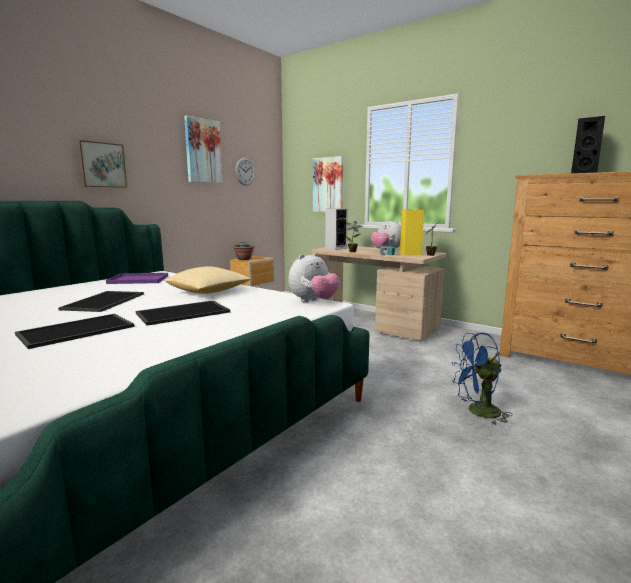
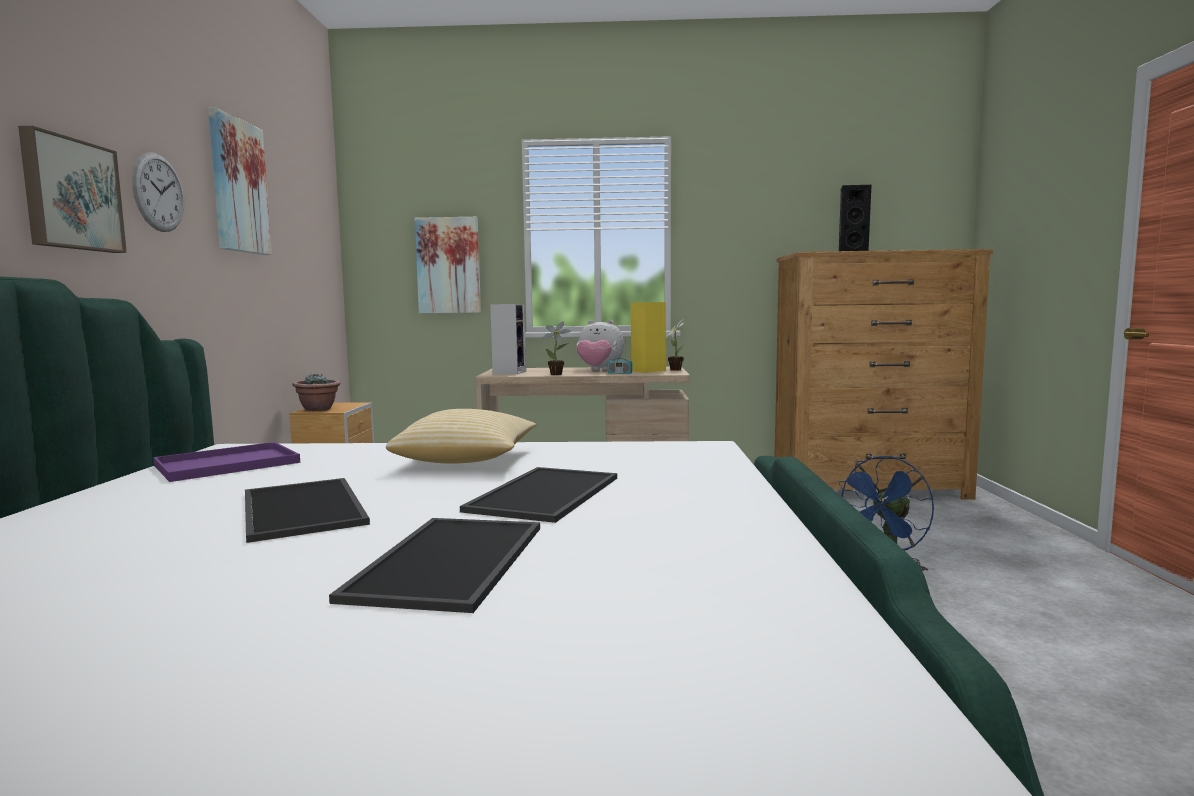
camera: 35 degrees left, 5 degrees down
wall clock [235,158,255,186] -> wall clock moved to [132,152,184,232]
plush toy [288,252,340,302] -> none

